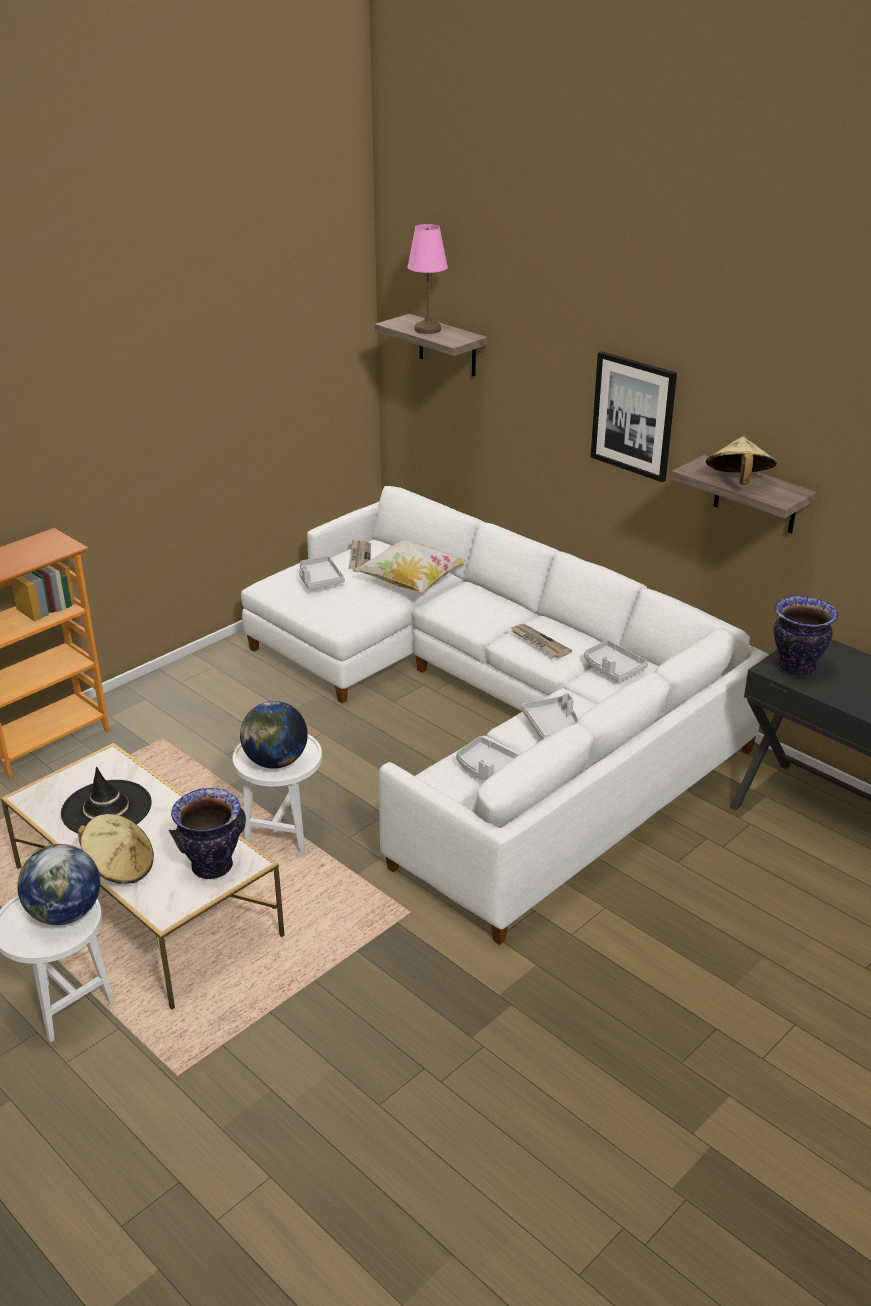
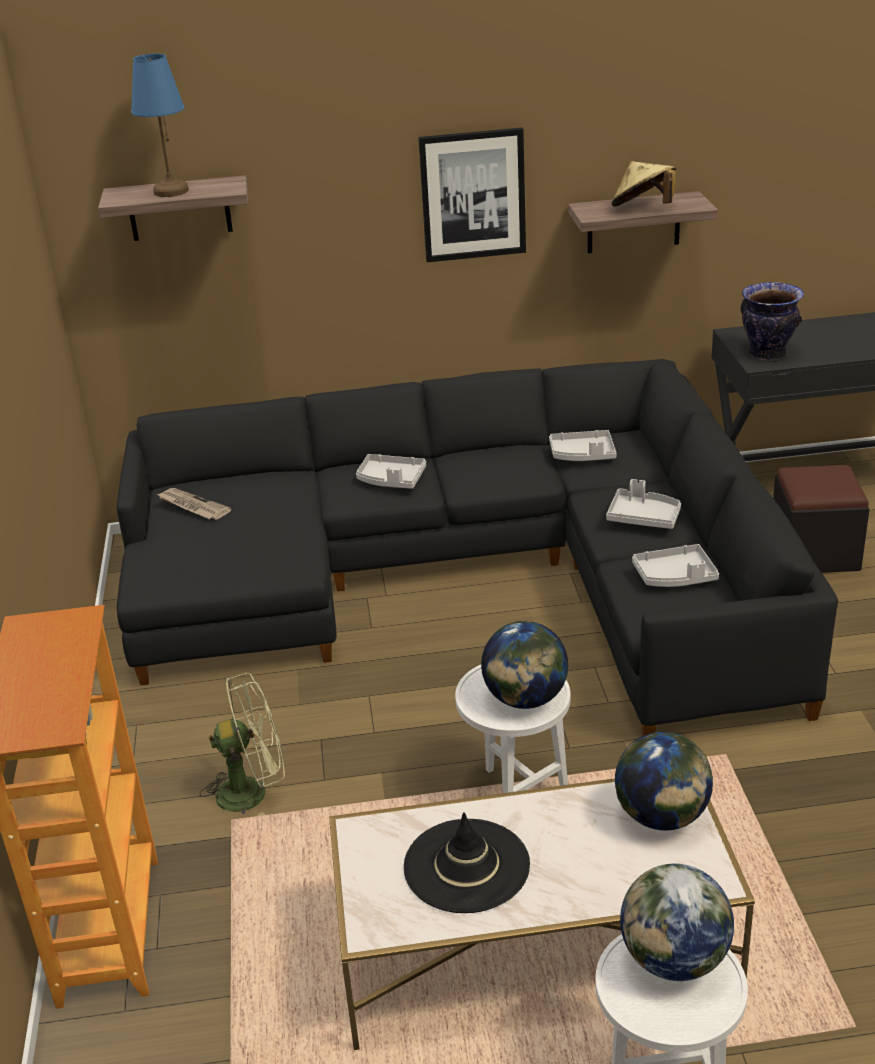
camera: 50 degrees left, 0 degrees up
beige hat [78,814,154,884] -> none
vase [169,788,246,879] -> globe [615,732,713,831]
white sofa [241,486,769,945] -> black sofa [117,359,838,736]
grey tray [299,556,345,589] -> grey tray moved to [356,454,426,489]
pillow [355,540,468,592] -> none
pink table lamp [407,224,448,334] -> blue table lamp [131,53,189,197]
newspaper [510,624,572,658] -> none
none -> green fan [200,673,285,816]
none -> black ottoman [773,465,870,573]

